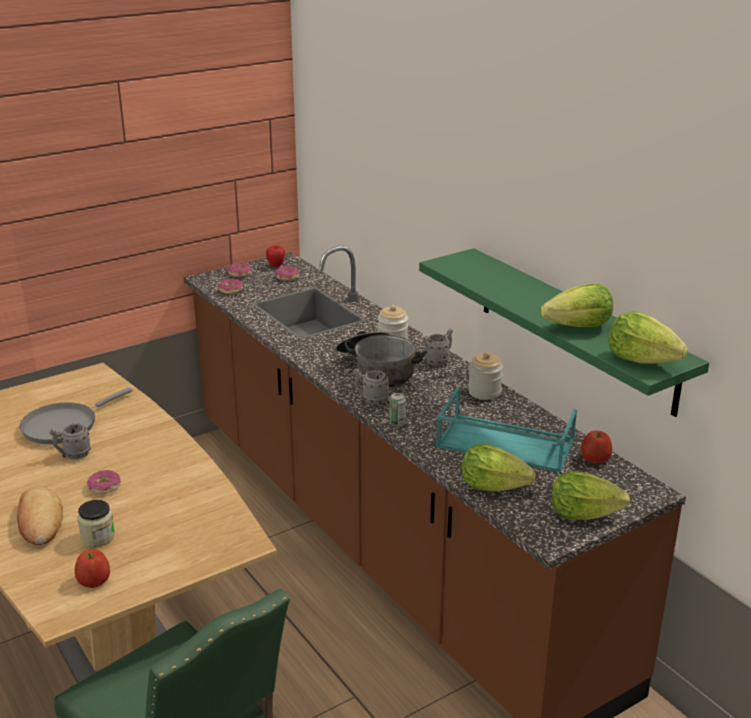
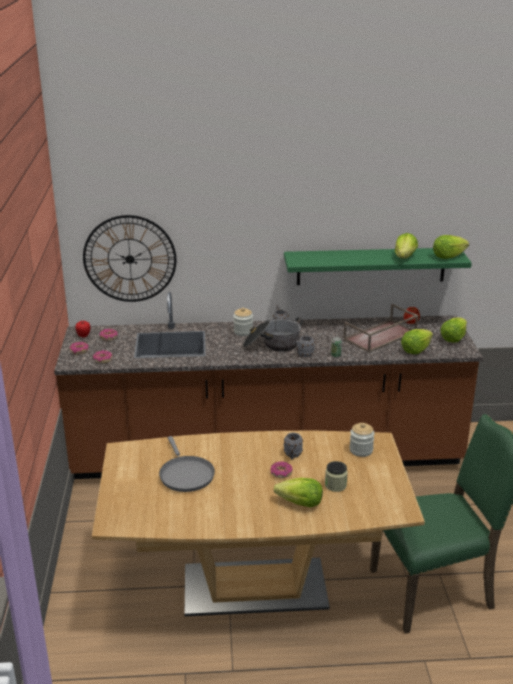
camera: 60 degrees left, 0 degrees up
bread [17,487,63,545] -> lettuce [274,478,323,507]
grey mug [49,424,91,459] -> grey mug moved to [284,433,303,459]
apple [75,549,110,588] -> none
turquoise tray [436,387,577,473] -> brown tray [343,304,419,353]
jar [468,352,503,400] -> jar moved to [349,423,375,457]
none -> wall clock [83,215,176,302]

